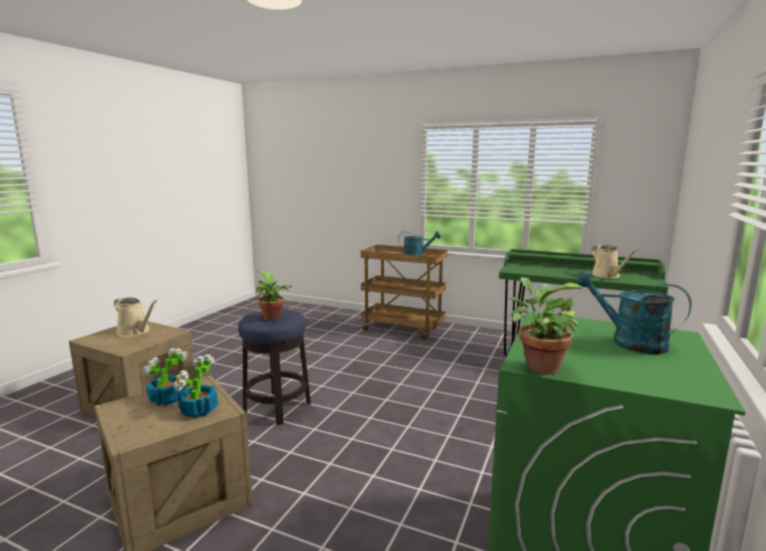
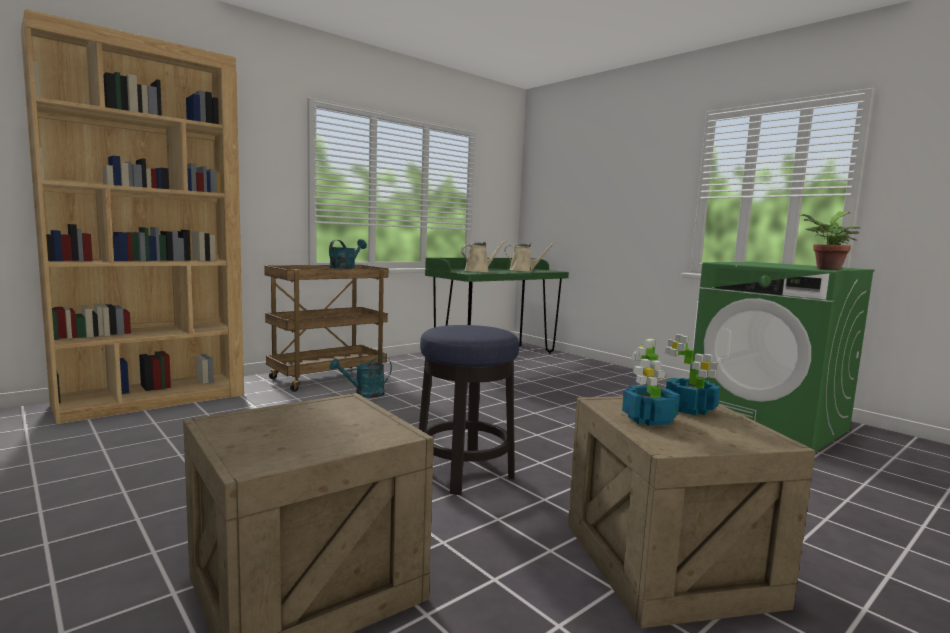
camera: 65 degrees left, 5 degrees down
beige watering can [114,298,157,337] -> beige watering can moved to [461,240,507,272]
potted plant [255,270,292,321] -> none
turquoise watering can [575,271,692,354] -> turquoise watering can moved to [329,356,392,398]
none -> brown bookcase [21,9,244,424]

